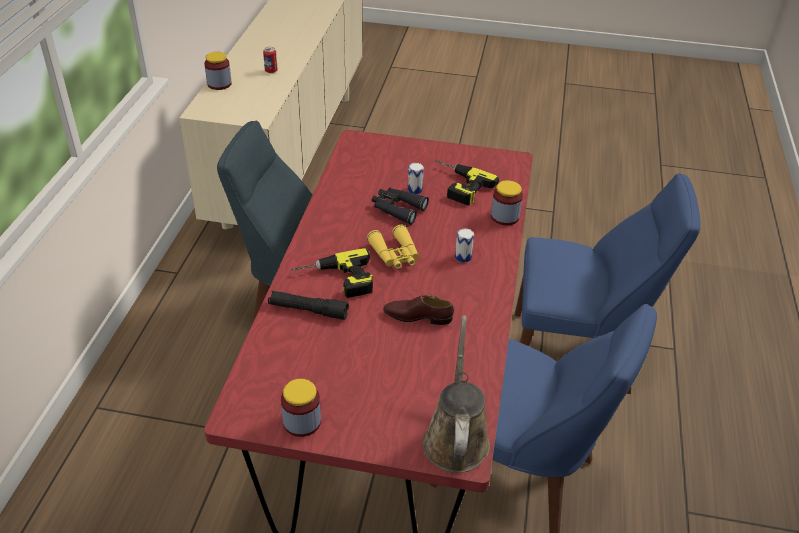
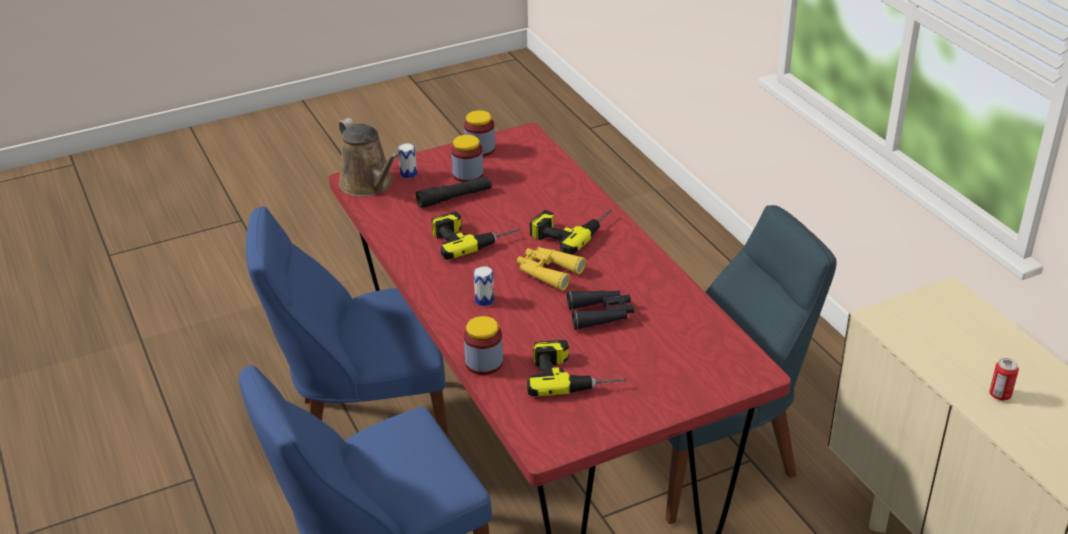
camera: 145 degrees right, 5 degrees down
jar [204,52,232,90] -> jar moved to [451,135,483,182]
black flashlight [268,291,349,320] -> black flashlight moved to [416,176,492,208]
brown shoe [383,295,454,325] -> power drill [432,211,520,260]
can [407,163,424,194] -> can moved to [398,143,417,178]

